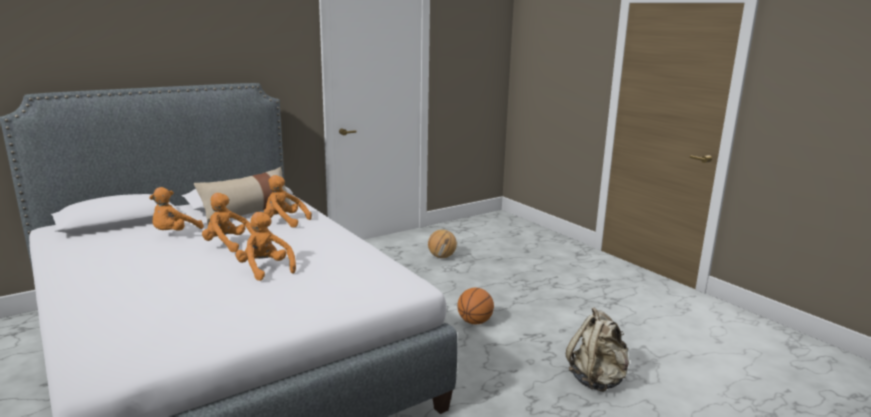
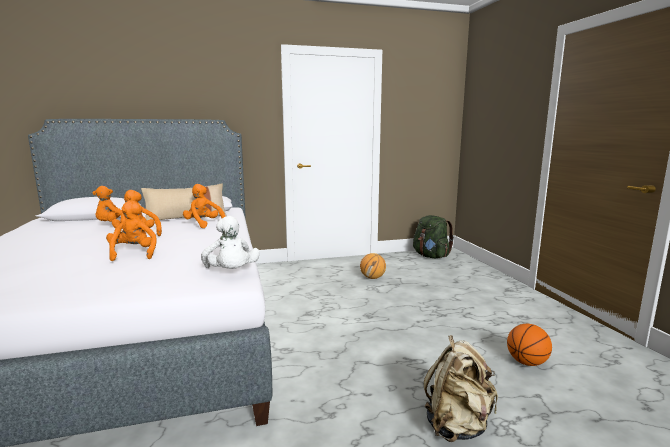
camera: 20 degrees right, 5 degrees down
basketball [457,288,494,324] -> basketball moved to [507,324,552,366]
none -> white plush toy [201,216,260,269]
none -> green backpack [413,215,454,258]

